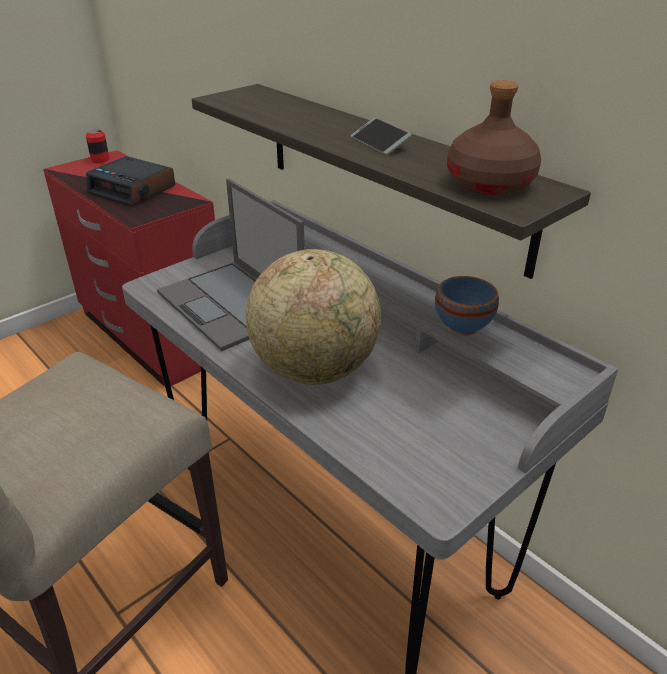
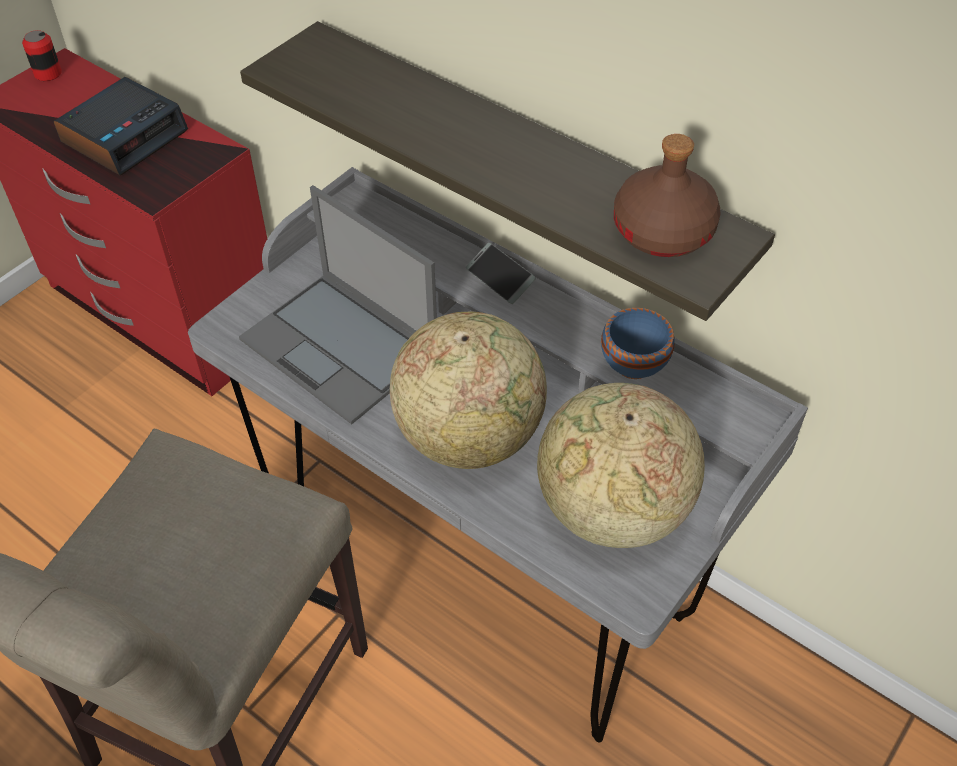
camera: 10 degrees left, 15 degrees up
alarm clock [86,156,175,206] -> alarm clock turned 75 degrees counterclockwise [54,77,188,175]
phone [351,118,411,155] -> phone moved to [466,243,536,304]
none -> globe [537,383,705,548]

